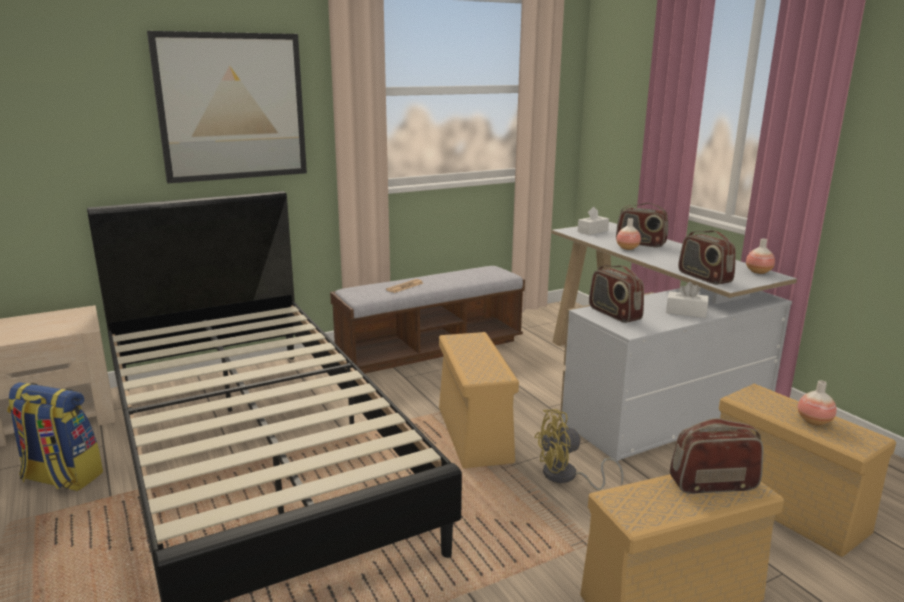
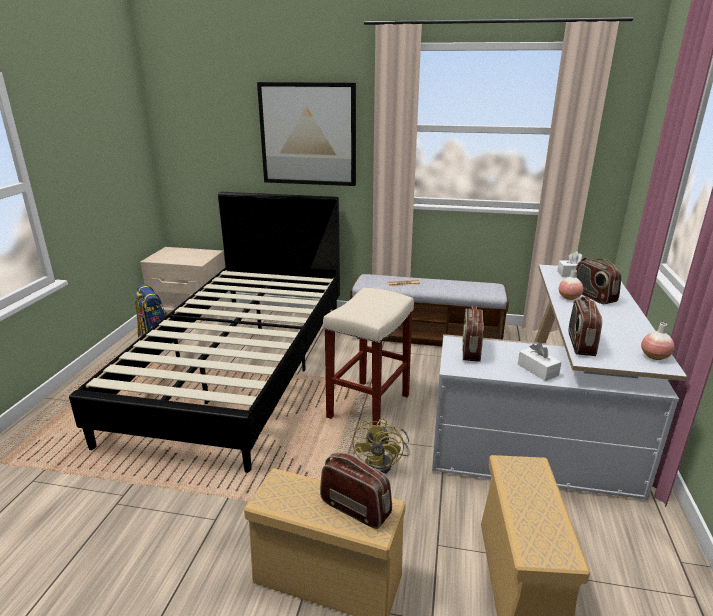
camera: 40 degrees right, 5 degrees up
beige storage box [439,332,519,469] -> beige stool [323,288,414,426]
yellow fan [534,409,624,490] -> yellow fan turned 105 degrees counterclockwise [352,418,410,474]
vase [798,380,837,426] -> none

